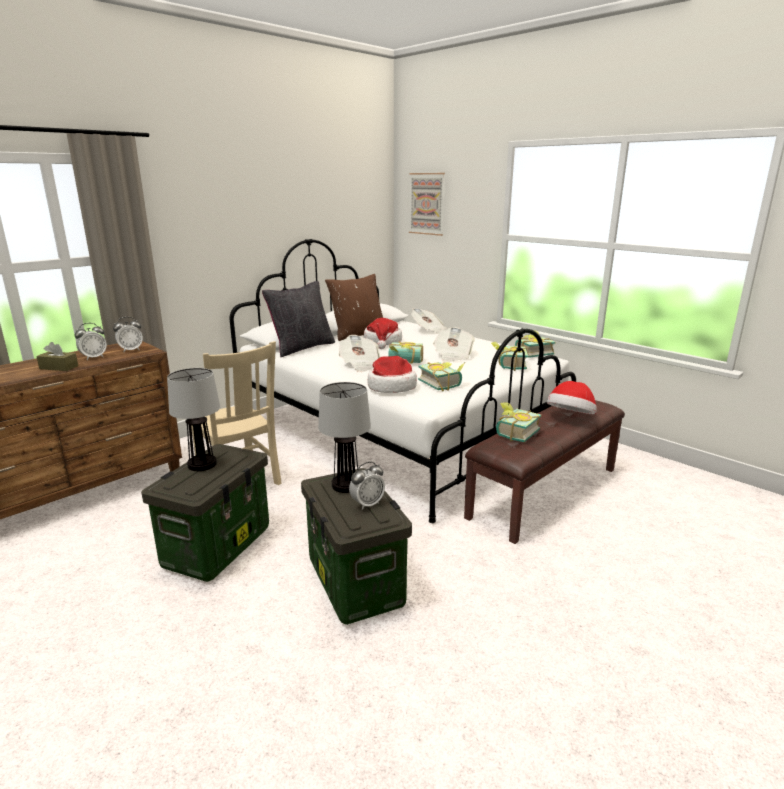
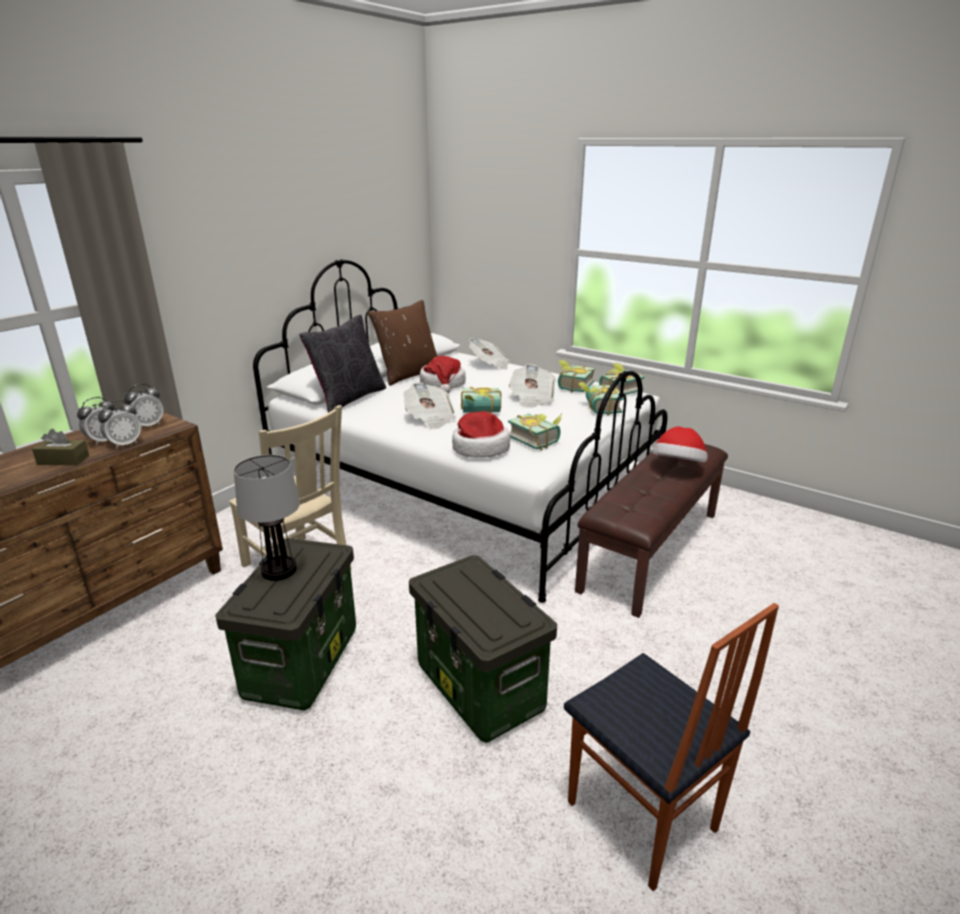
camera: 10 degrees left, 5 degrees up
table lamp [318,382,371,493] -> none
alarm clock [349,462,385,510] -> alarm clock moved to [98,400,141,449]
picture [409,173,445,236] -> none
book [496,402,541,442] -> book moved to [558,360,595,393]
none -> chair [564,603,779,891]

